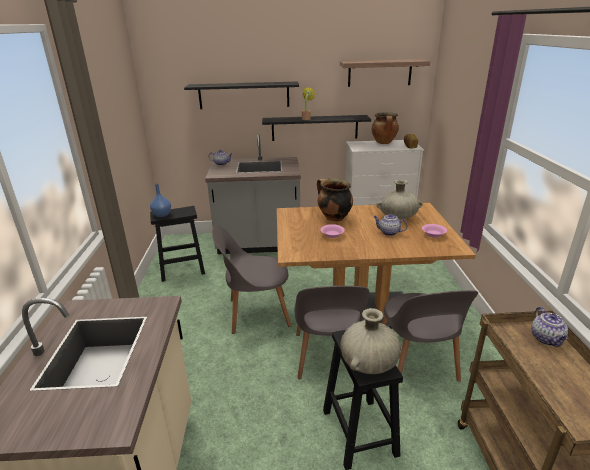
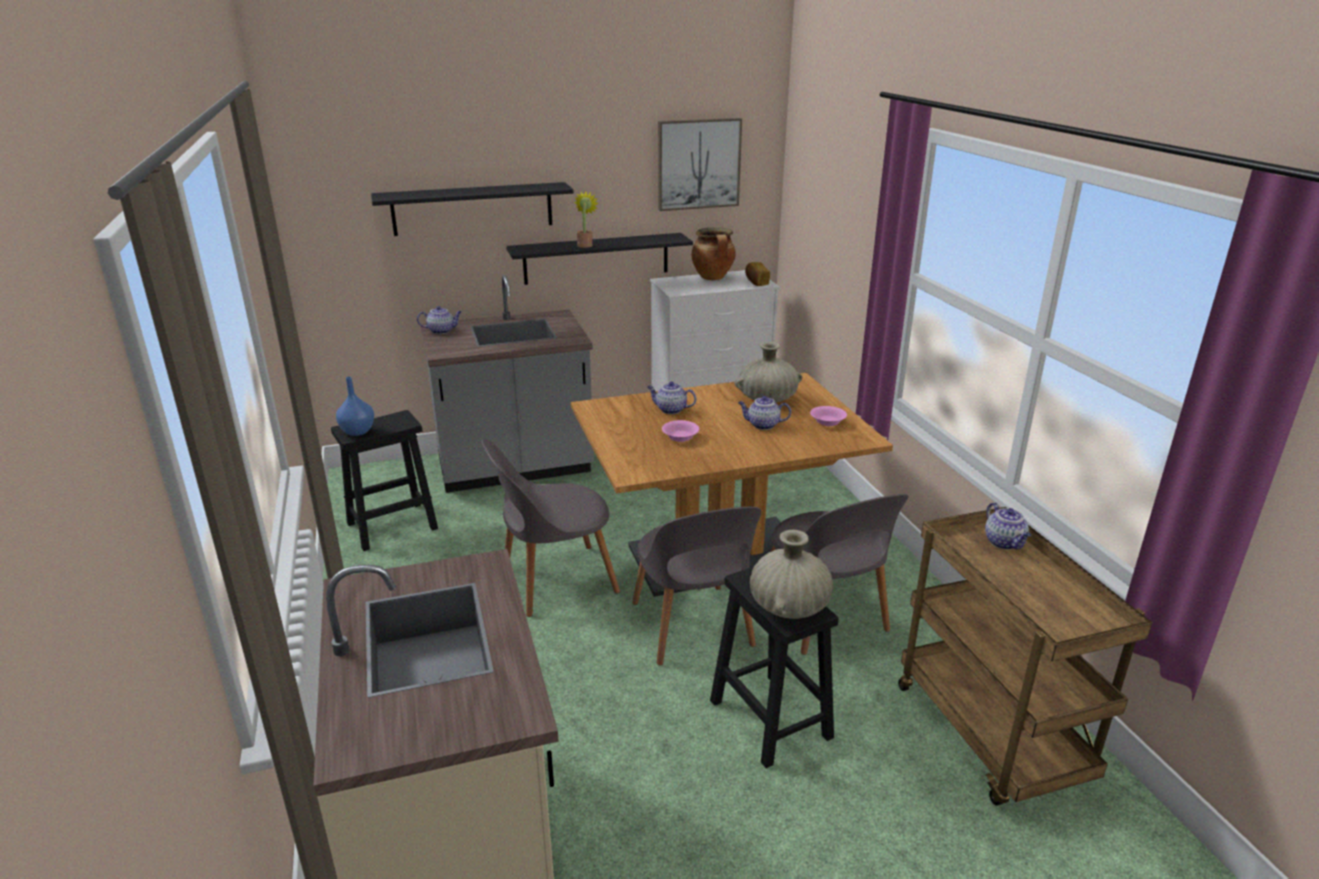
camera: 15 degrees left, 0 degrees up
cooking pot [317,178,353,222] -> teapot [647,382,696,414]
shelf [340,59,430,87] -> picture [658,118,742,211]

